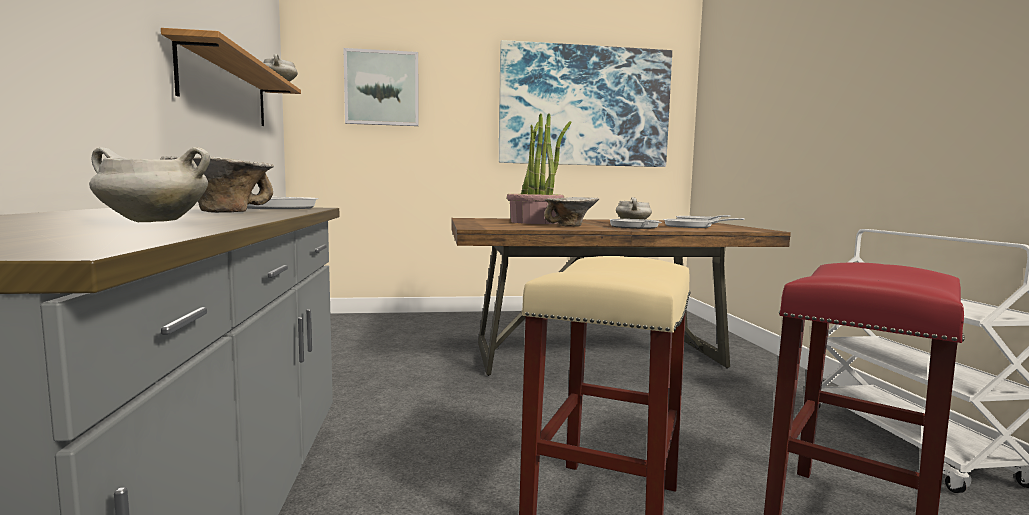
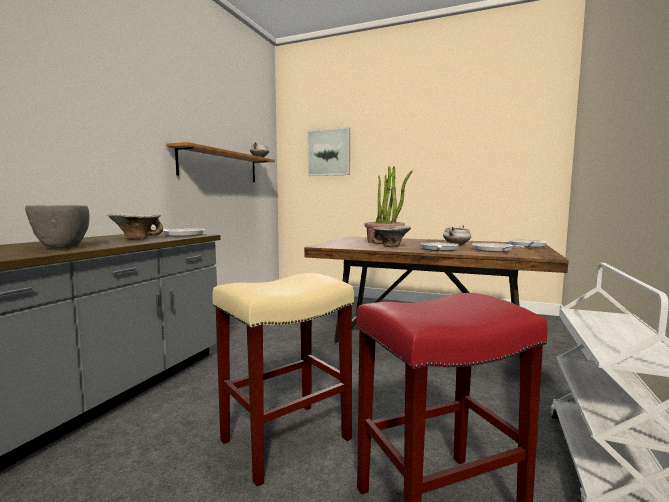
camera: 30 degrees right, 0 degrees up
white cooking pot [89,147,210,222] -> grey bowl [25,205,90,248]
picture [499,40,672,167] -> none

